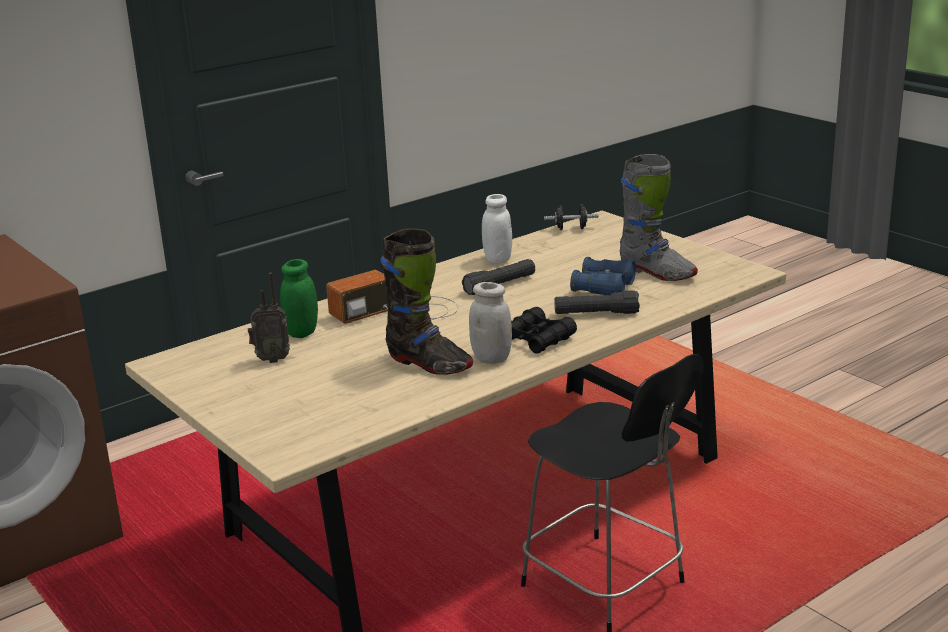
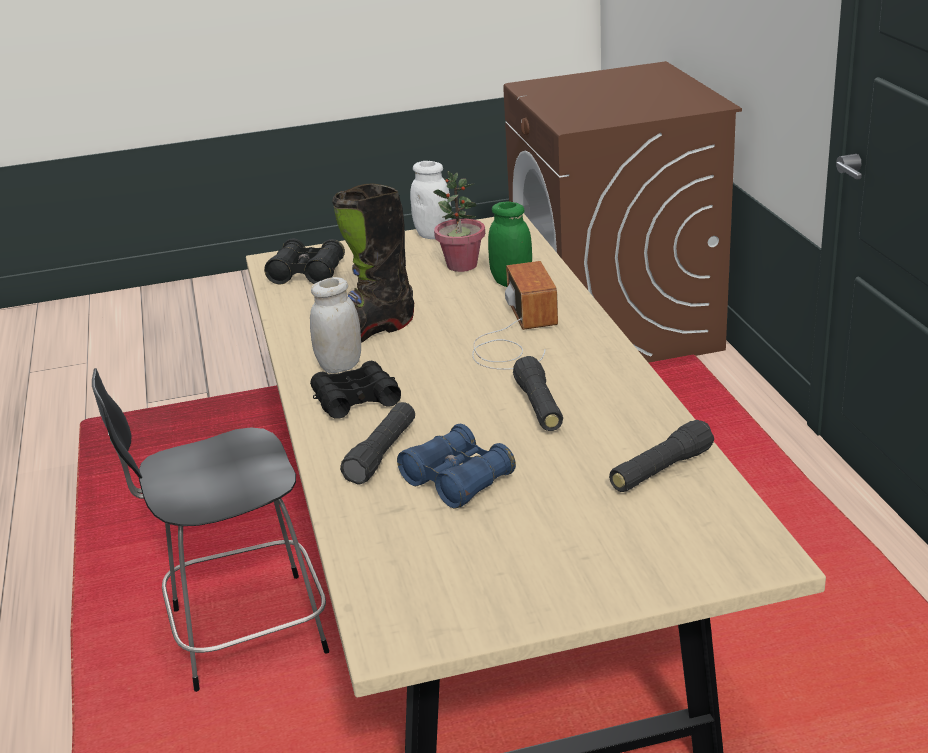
camera: 115 degrees right, 5 degrees up
radio [248,272,290,363] -> potted plant [433,171,485,272]
white jar [482,194,512,264] -> white jar moved to [410,161,452,239]
black dumbbell [544,204,599,230] -> none
grey boot [620,154,698,281] -> none
none -> black binoculars [264,239,345,284]
none -> black flashlight [609,420,714,492]

